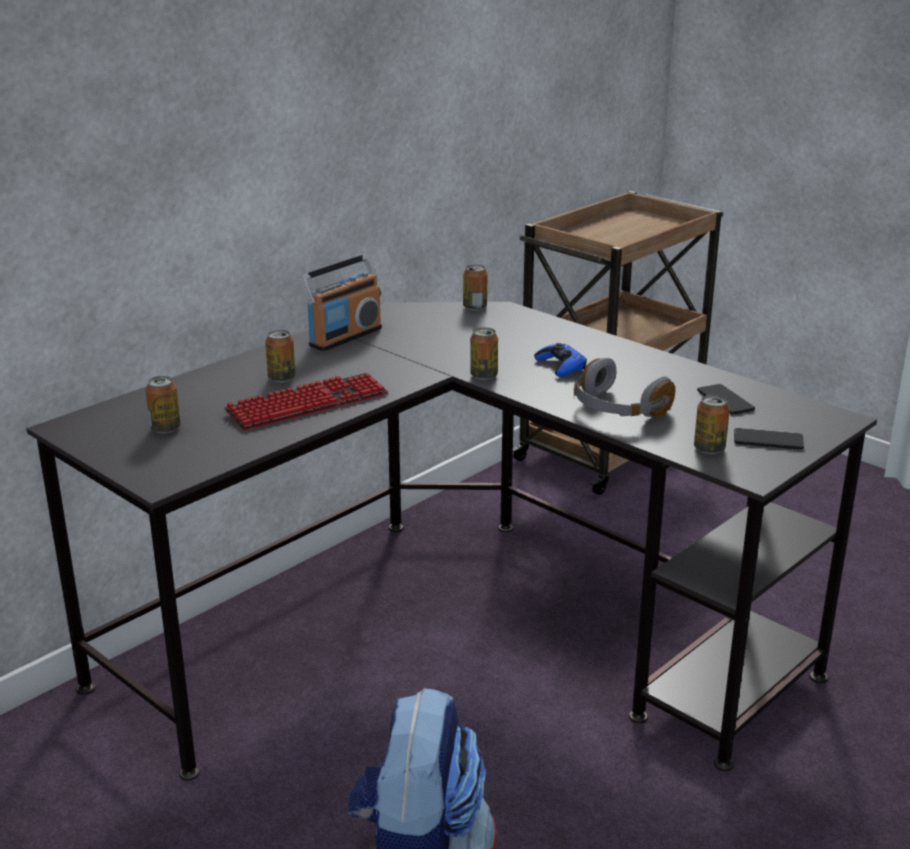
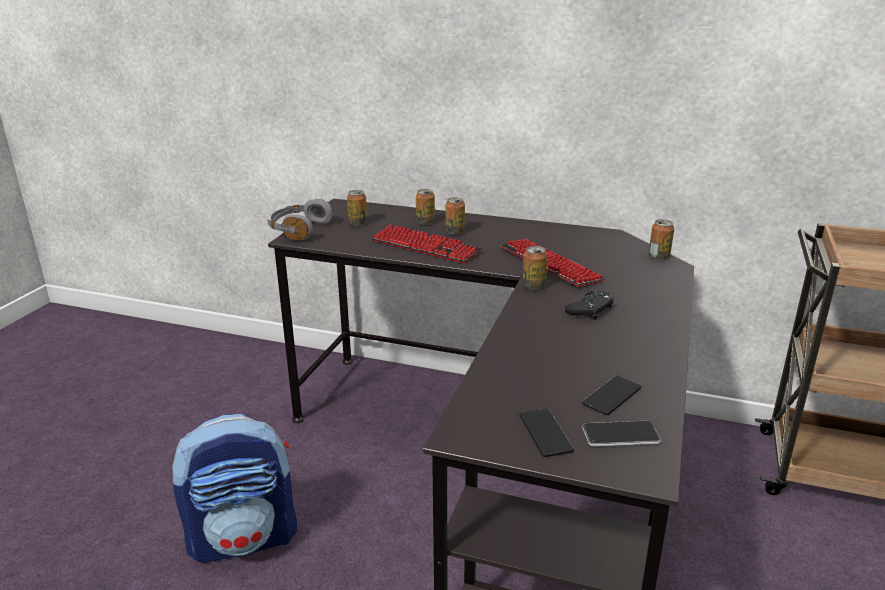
camera: 65 degrees right, 0 degrees up
radio [299,254,382,351] -> none
blue game controller [534,343,587,377] -> black game controller [565,290,614,320]
grey headphones [574,358,675,417] -> grey headphones moved to [268,199,333,240]
can [694,395,730,454] -> can moved to [416,189,435,225]
none -> keyboard [500,239,605,287]
none -> phone [582,421,661,447]

